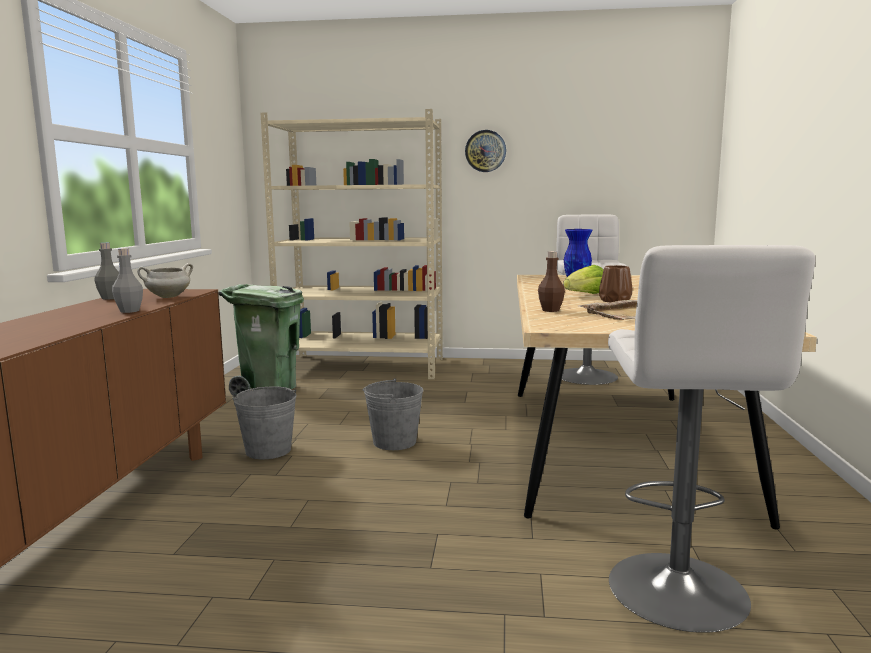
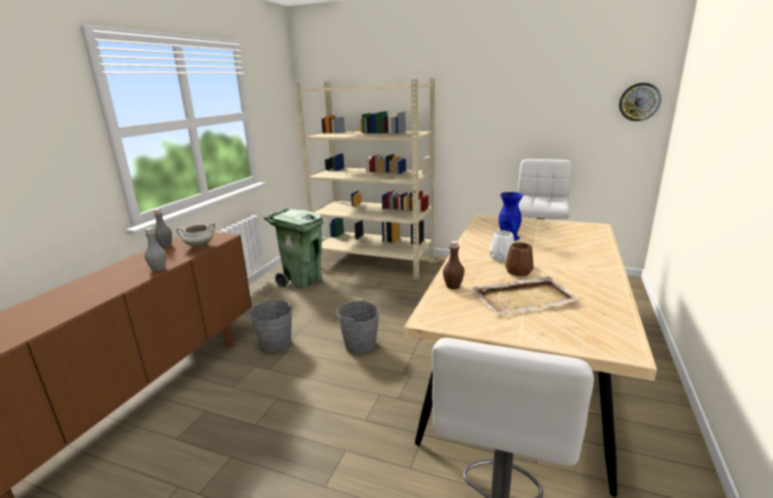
camera: 15 degrees right, 10 degrees up
wall clock [465,130,506,172] -> wall clock moved to [619,83,661,121]
lettuce [563,265,604,294] -> white vase [490,231,514,262]

